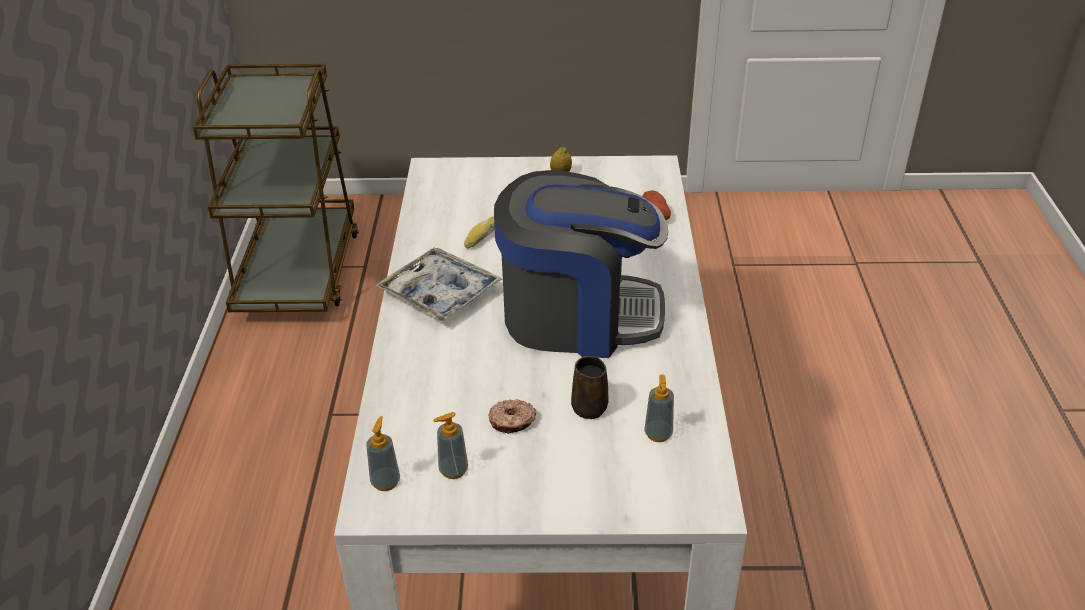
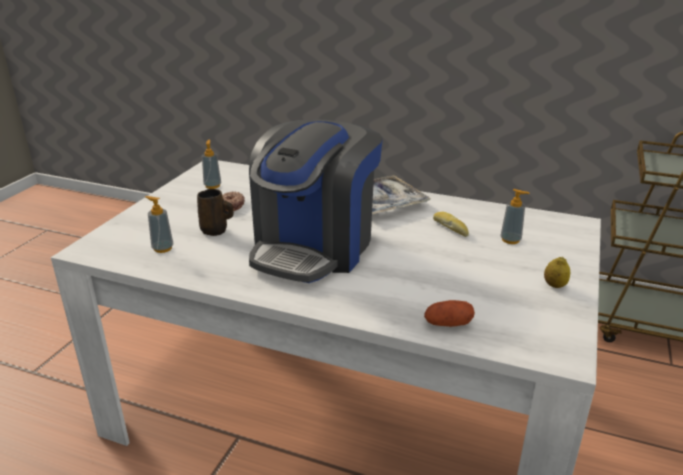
camera: 110 degrees right, 10 degrees down
soap dispenser [366,416,400,491] -> soap dispenser moved to [500,189,529,244]

